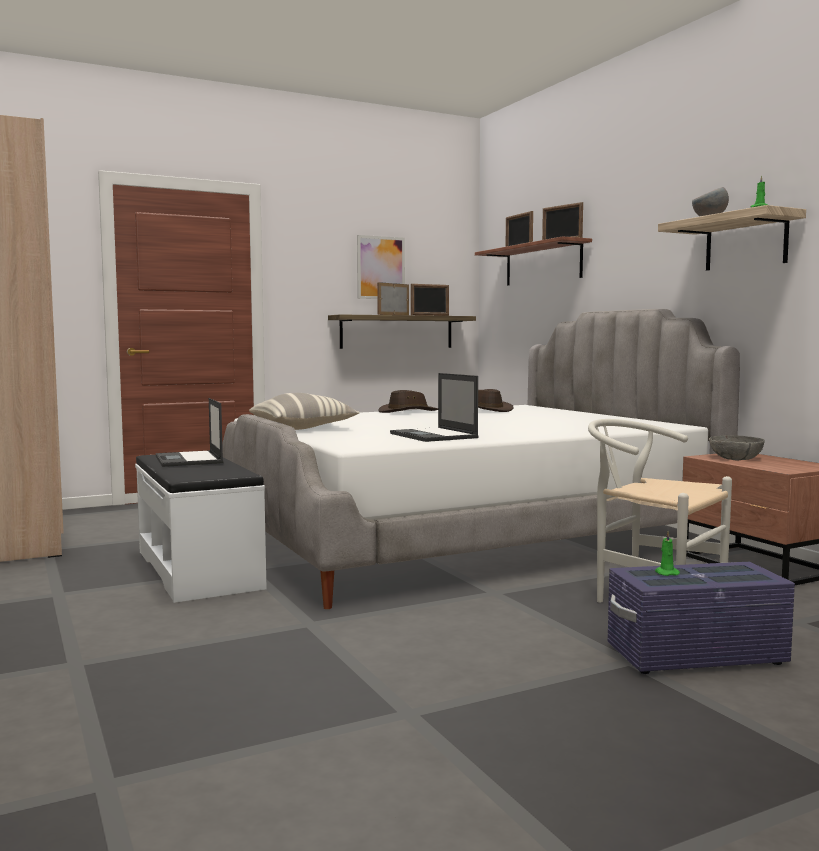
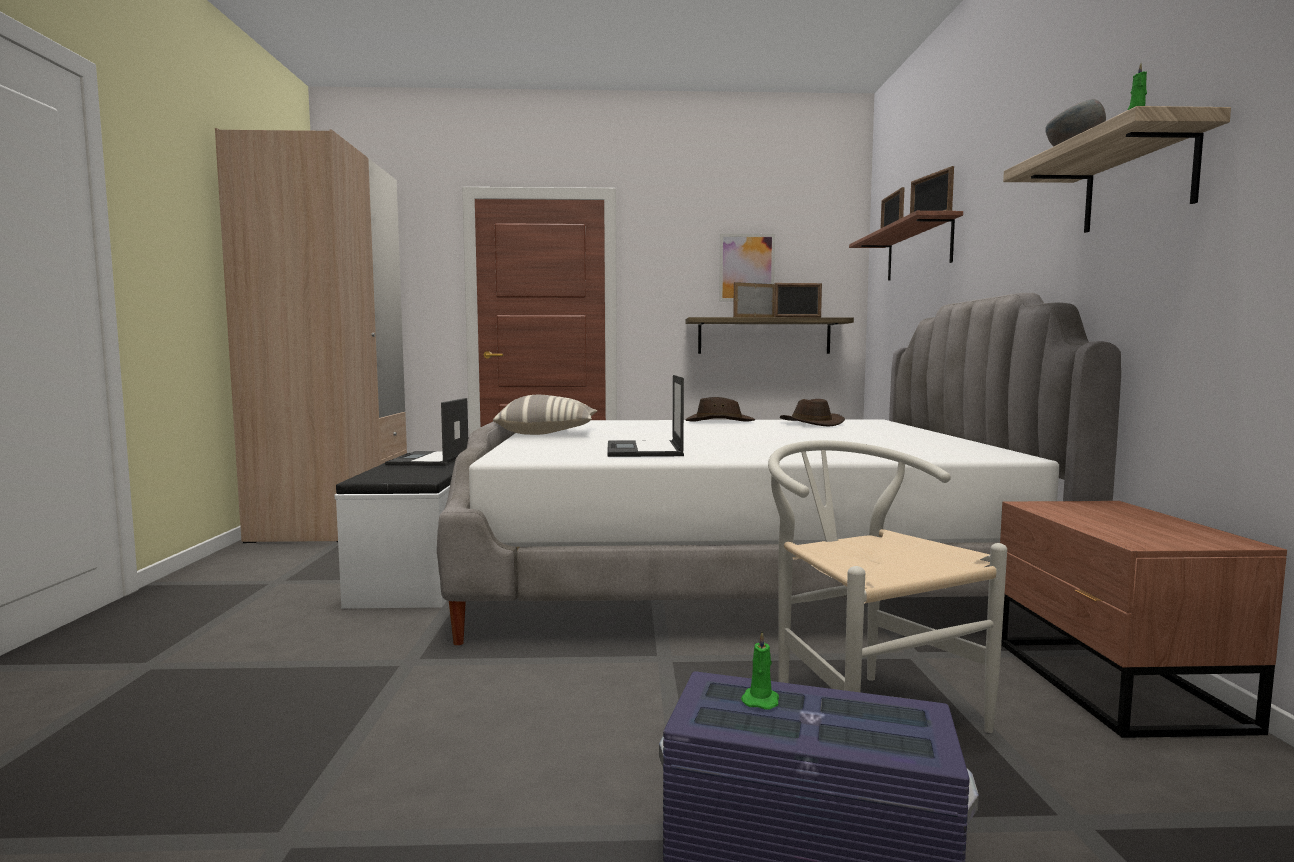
camera: 25 degrees right, 0 degrees up
grey bowl [709,435,765,461] -> none

